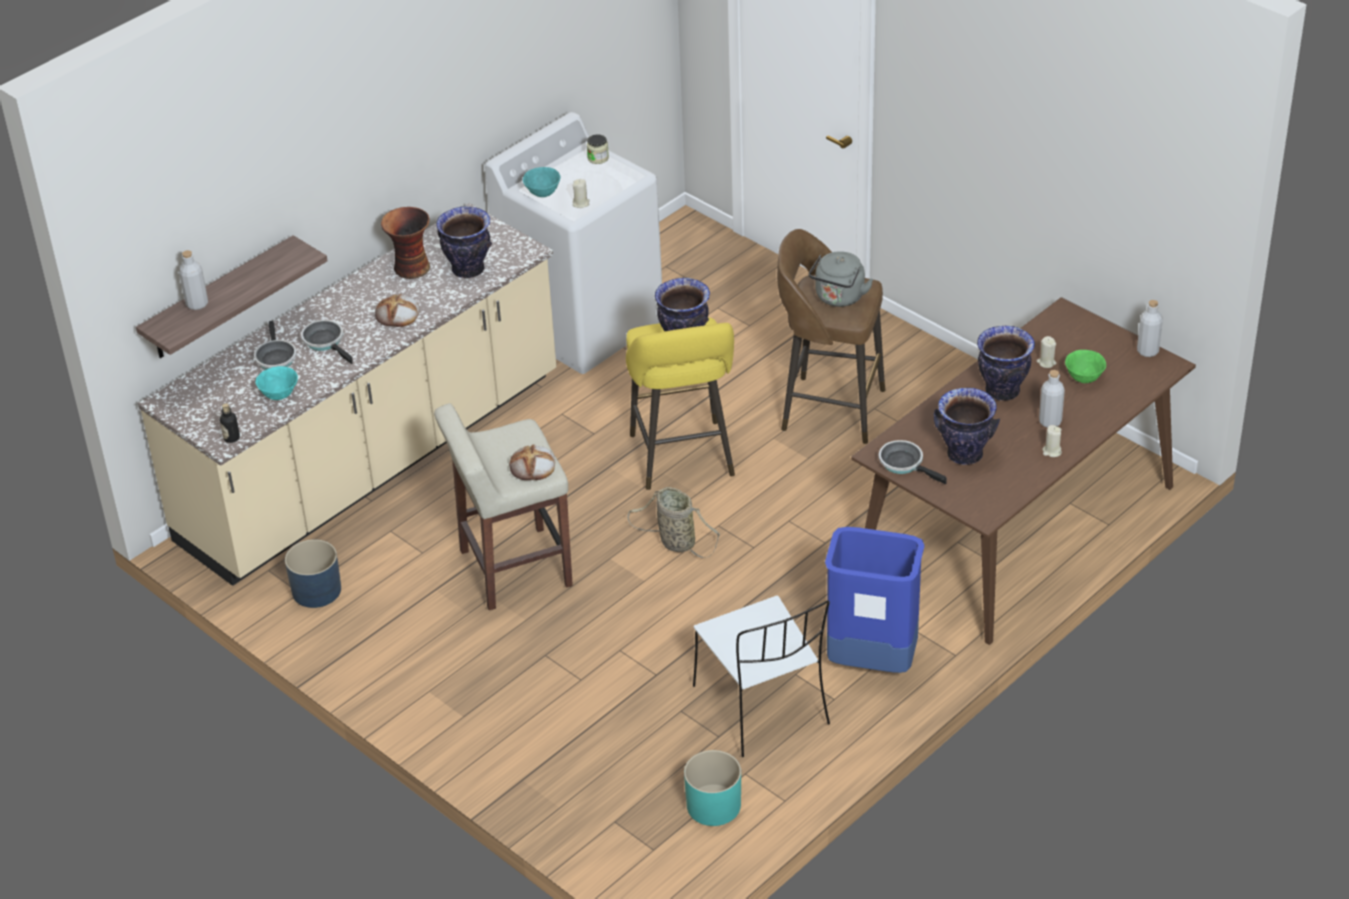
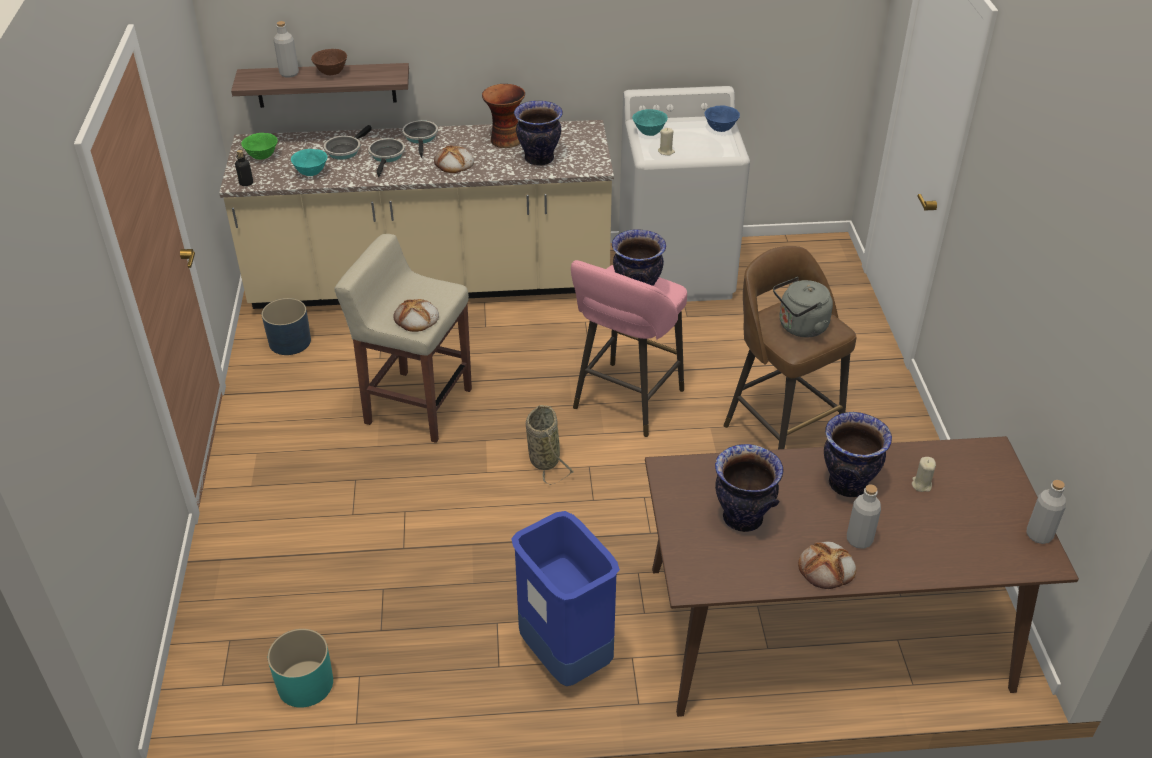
camera: 40 degrees right, 0 degrees up
jar [587,134,609,164] -> blue bowl [705,105,740,132]
yellow stool [626,317,735,490] -> pink stool [571,260,687,437]
white chair [693,595,830,757] -> none
frying pan [879,440,947,484] -> frying pan moved to [402,120,438,158]
beige candle [1042,425,1062,457] -> bread [798,542,856,589]
green bowl [1065,350,1106,383] -> green bowl moved to [241,133,278,160]
none -> brown bowl [311,49,347,75]

